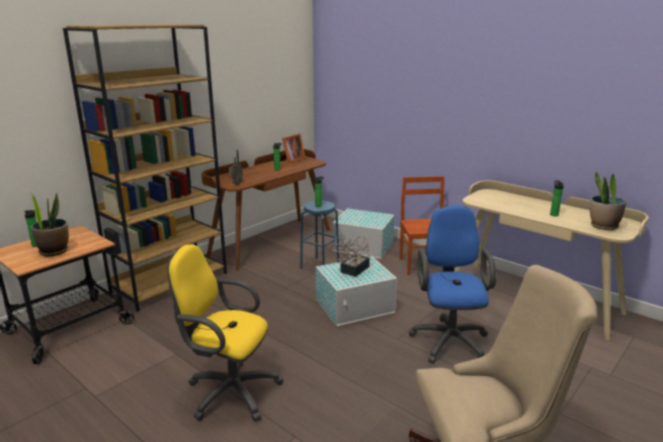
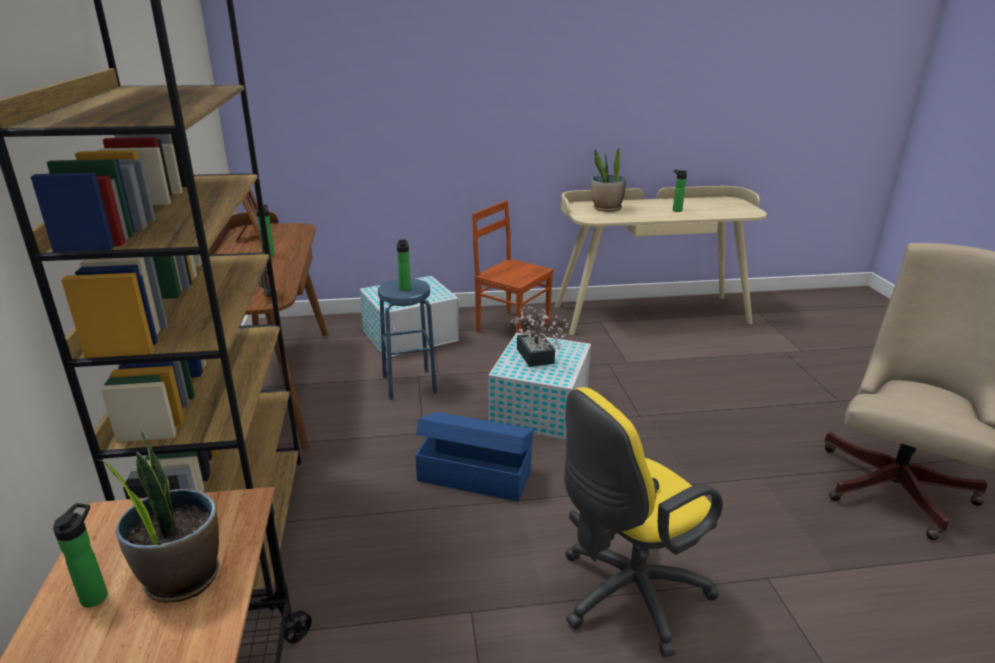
camera: 50 degrees left, 5 degrees up
blue office chair [408,205,496,364] -> none
potted plant [590,172,626,230] -> potted plant moved to [591,147,626,212]
none -> blue storage box [415,412,534,501]

